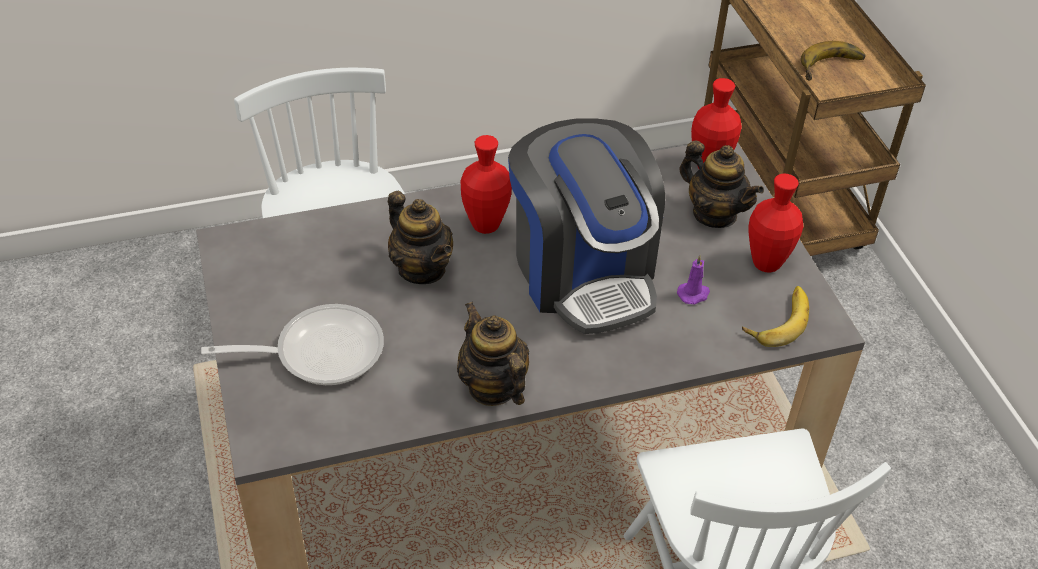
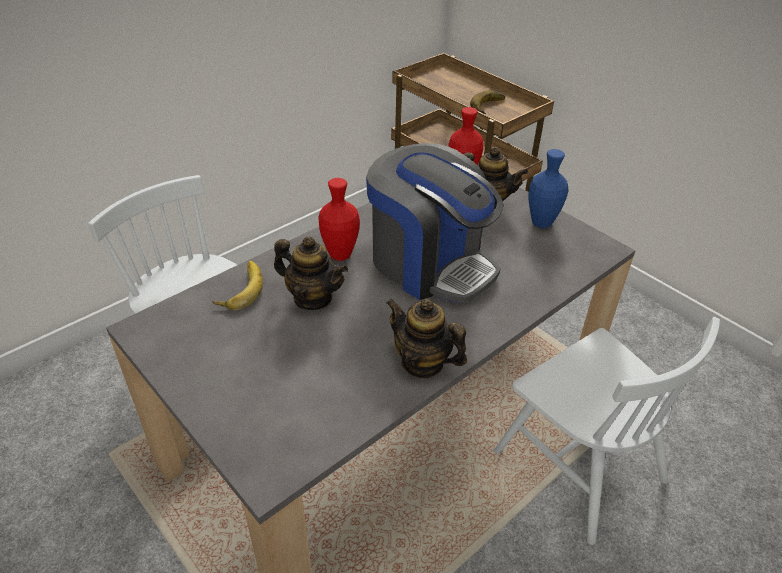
camera: 25 degrees left, 5 degrees down
frying pan [201,304,384,385] -> none
purple candle [677,255,710,305] -> none
banana [742,286,809,347] -> banana moved to [212,261,263,310]
red vase [749,173,803,273] -> blue vase [528,149,569,228]

